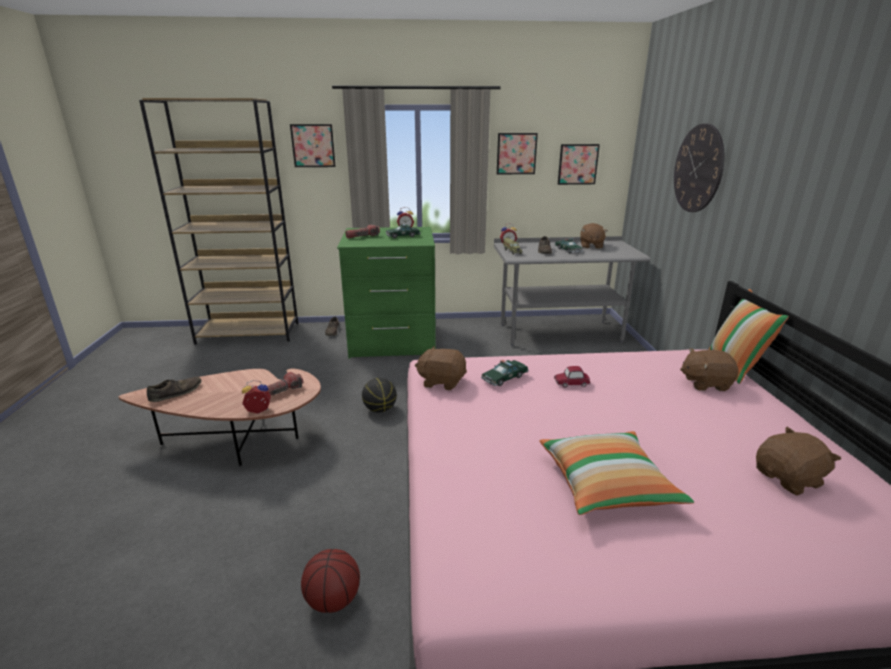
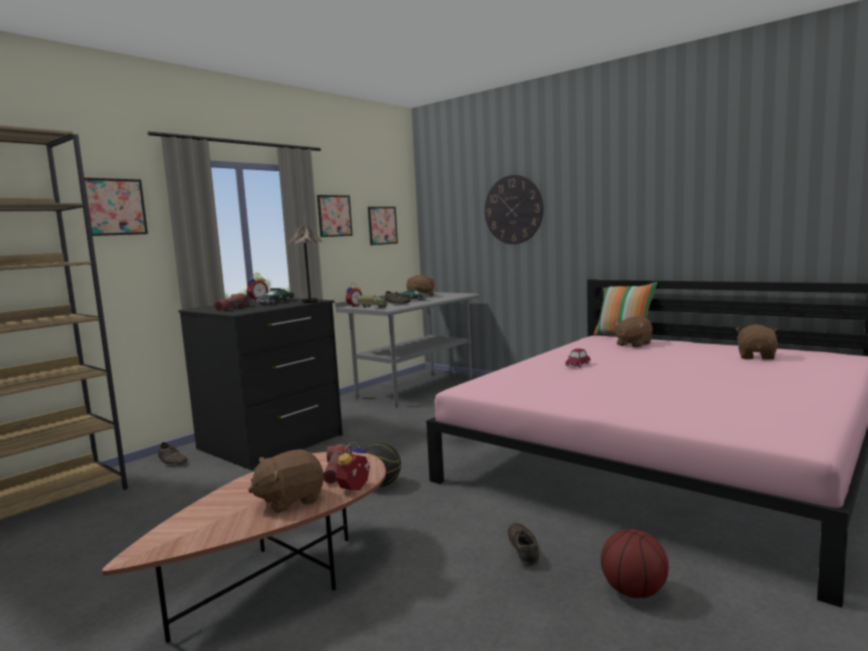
camera: 45 degrees left, 15 degrees down
brown shoe [147,377,201,402] -> brown shoe moved to [508,523,539,566]
green dresser [337,227,436,359] -> black dresser [178,298,343,470]
brown plush toy [415,346,467,390] -> brown plush toy moved to [248,449,324,513]
toy car [481,360,529,386] -> none
pillow [539,431,694,515] -> none
none -> table lamp [287,227,322,303]

